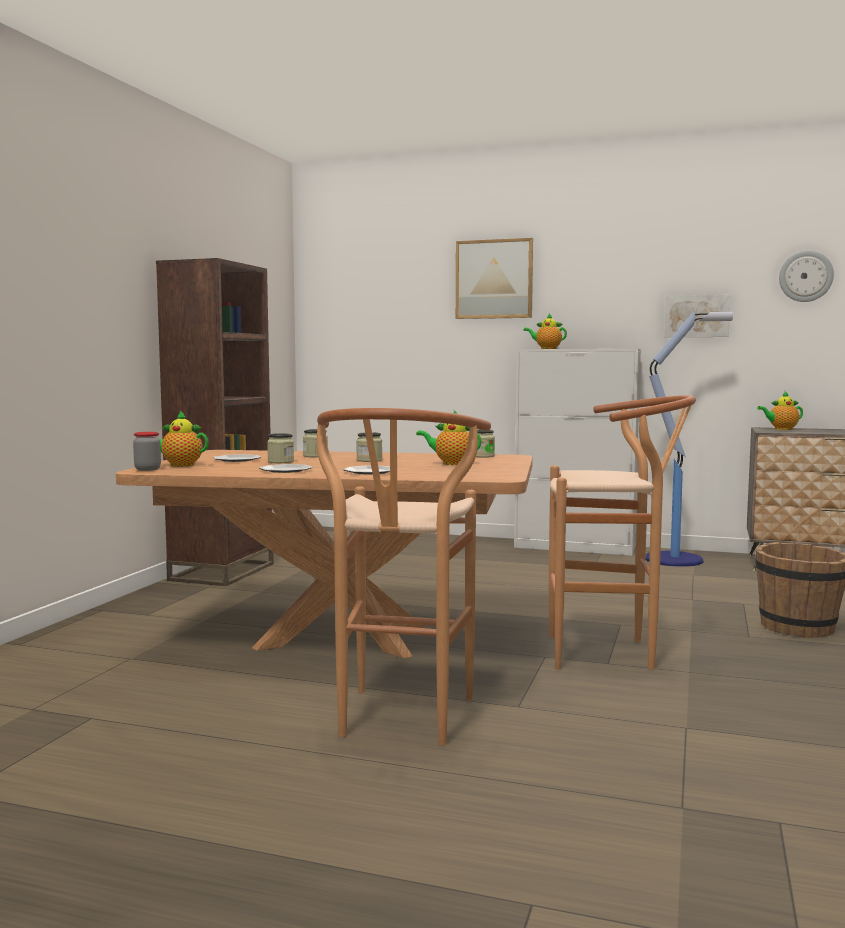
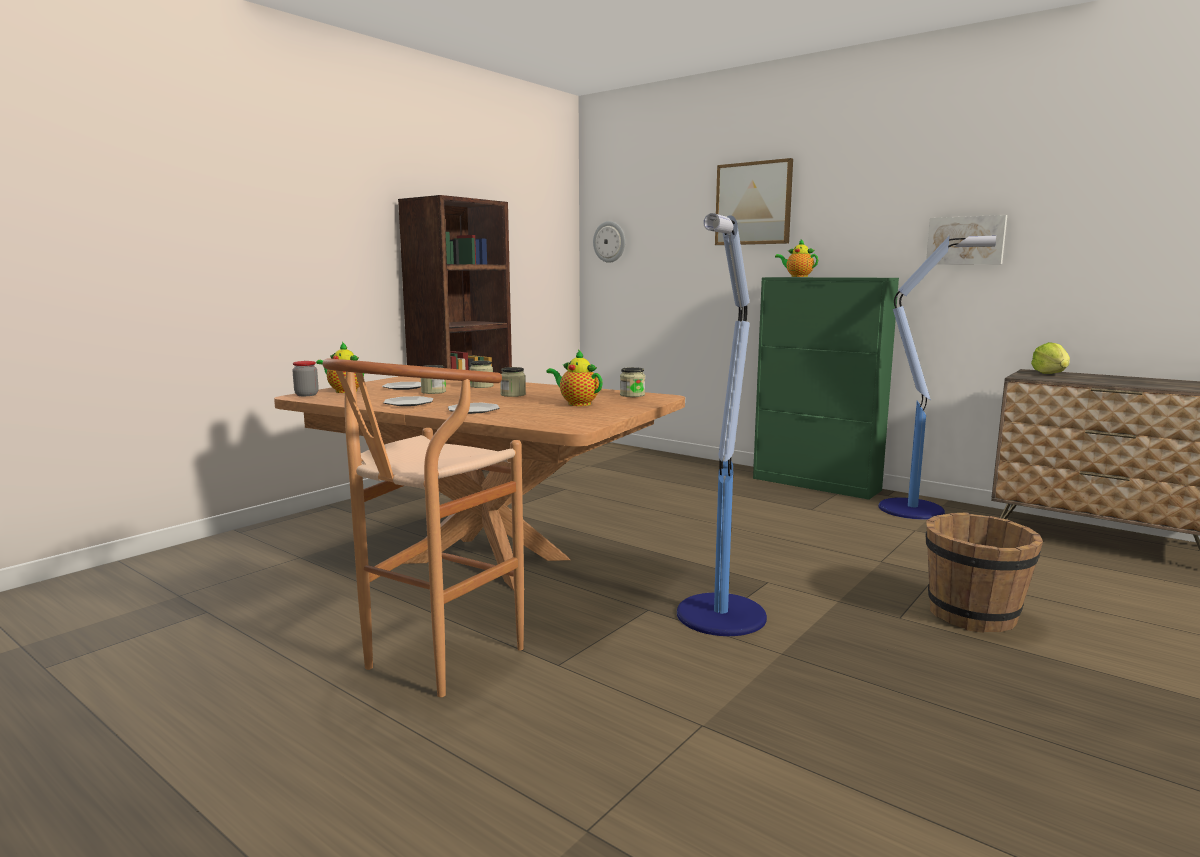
camera: 20 degrees right, 5 degrees up
white cabinet [514,349,641,556] -> green cabinet [753,277,899,500]
brown stool [549,395,696,670] -> floor lamp [677,213,767,636]
teapot [757,391,803,430] -> lettuce [1031,342,1070,374]
wall clock [779,251,834,302] -> wall clock moved to [593,221,625,263]

